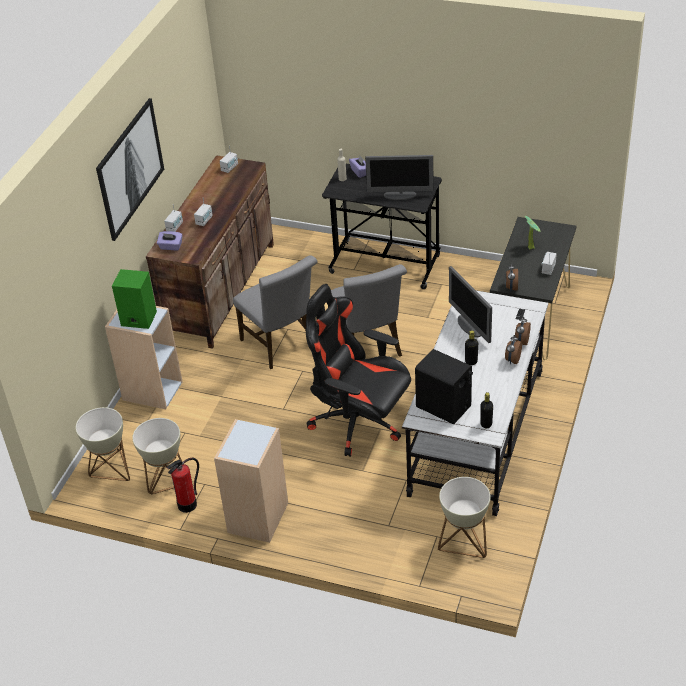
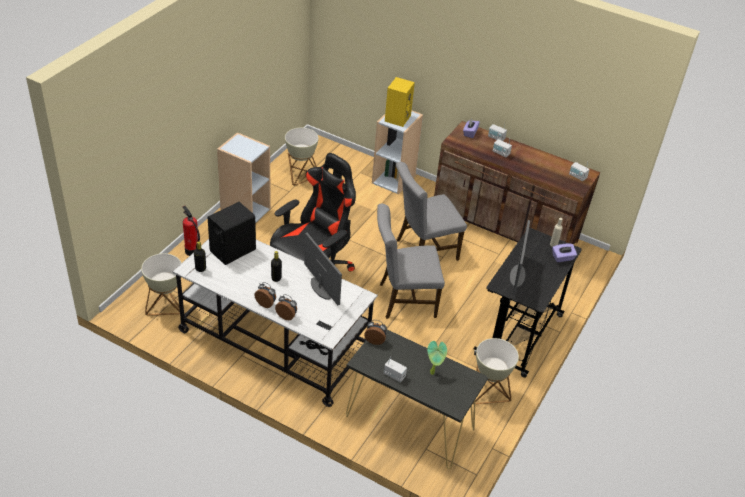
camera: 95 degrees right, 0 degrees up
planter [75,407,130,481] -> planter moved to [473,338,519,404]
picture [96,98,164,241] -> none
green speaker [112,269,157,329] -> yellow speaker [385,77,415,127]
fire extinguisher [166,458,199,513] -> fire extinguisher moved to [183,206,200,256]
monitor [449,266,492,343] -> monitor turned 75 degrees clockwise [304,233,342,305]

